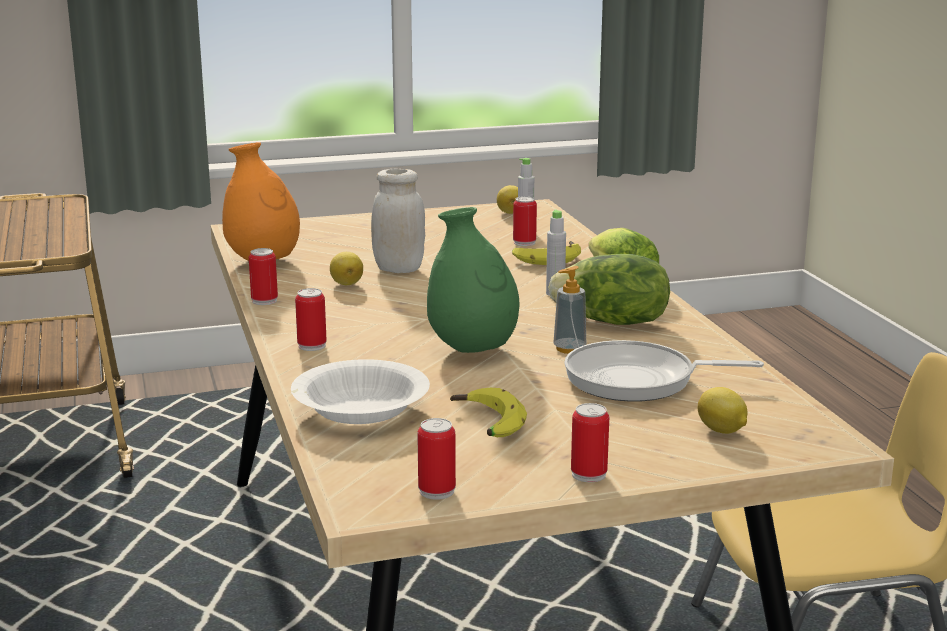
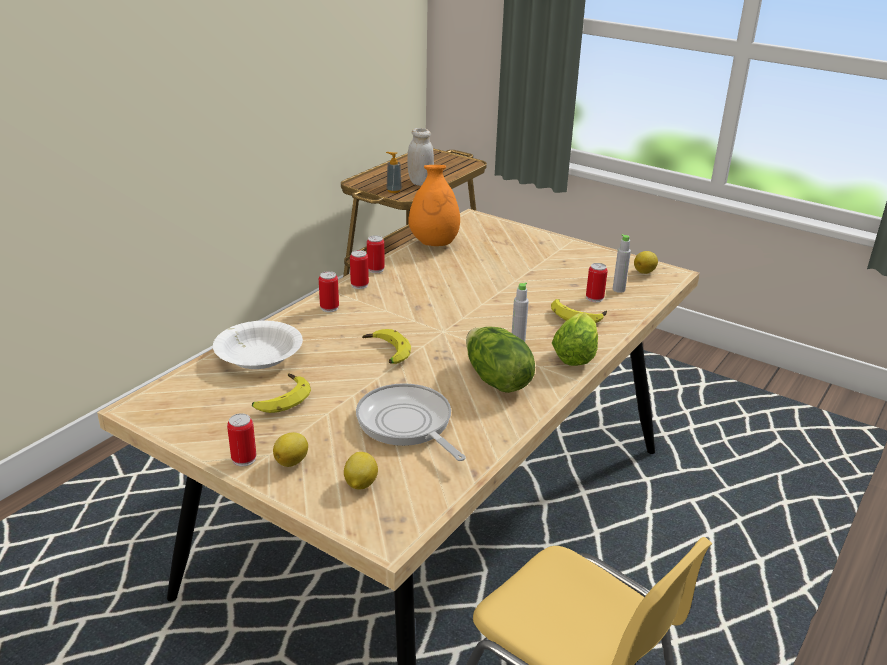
camera: 50 degrees right, 10 degrees up
lemon [330,252,363,285] -> lemon moved to [273,432,308,467]
white jar [371,169,425,273] -> white jar moved to [407,128,434,186]
can [417,418,456,500] -> can moved to [350,250,369,289]
green vase [427,207,520,353] -> banana [362,329,411,364]
soap dispenser [553,266,586,354] -> soap dispenser moved to [386,152,402,193]

